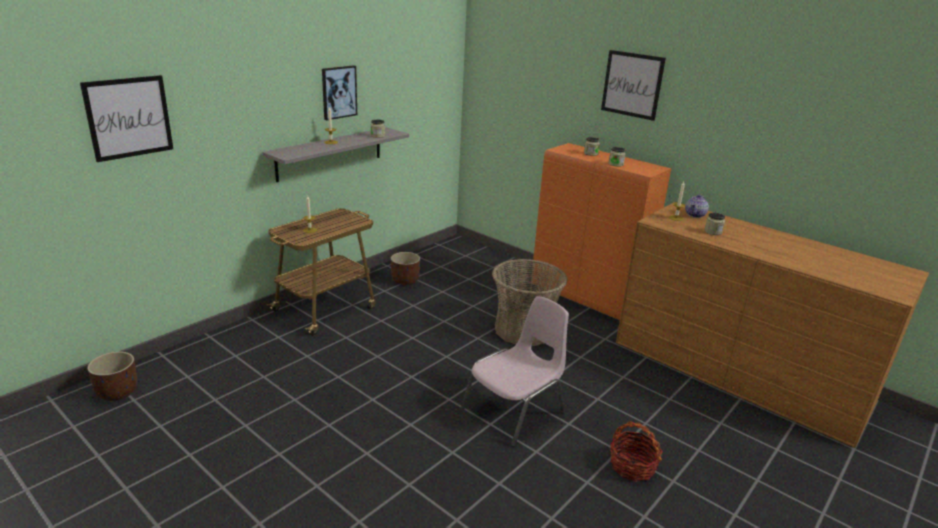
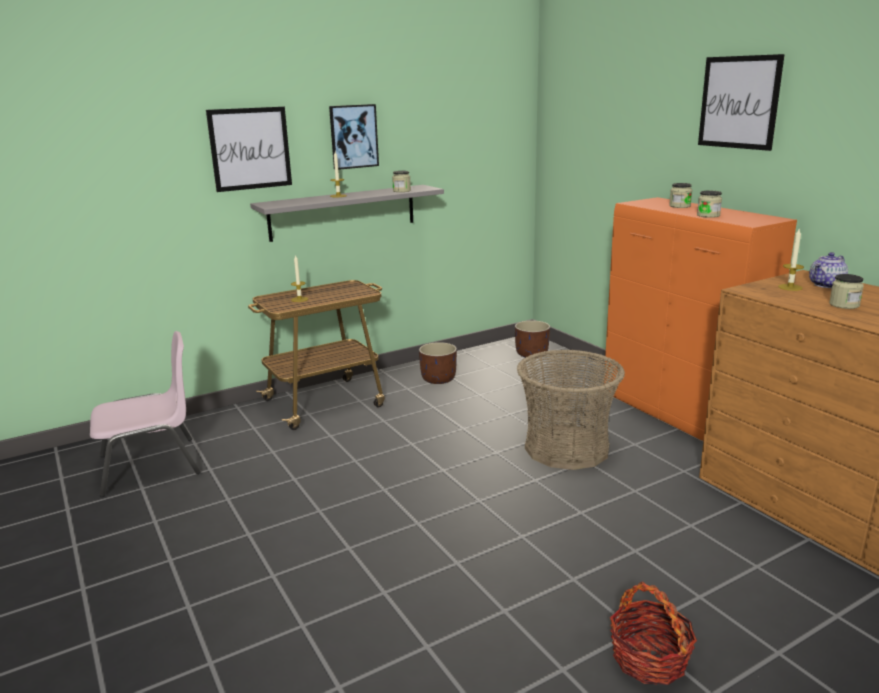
camera: 20 degrees right, 5 degrees down
picture [80,75,173,162] -> picture moved to [206,107,292,192]
brown planter [87,352,137,401] -> brown planter moved to [515,320,550,359]
pink chair [461,296,569,447] -> pink chair moved to [90,331,201,497]

